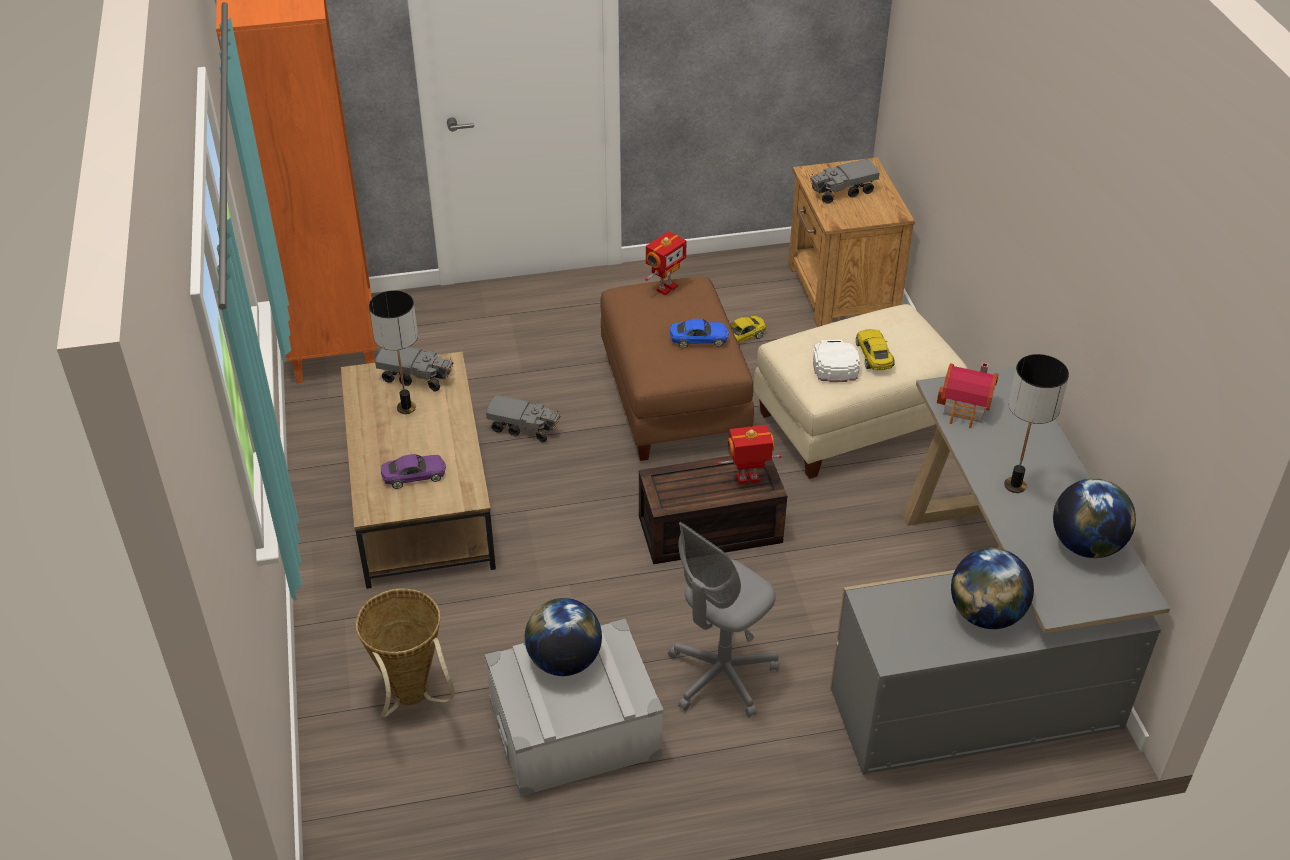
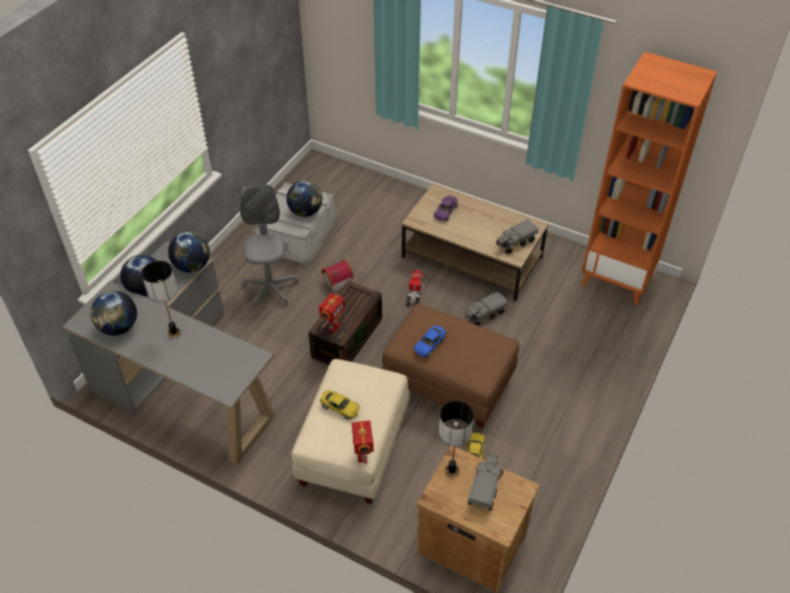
camera: 130 degrees right, 5 degrees up
basket [356,588,455,717] -> none
table lamp [369,290,418,414] -> table lamp moved to [439,401,474,477]
toy robot [645,231,687,295] -> toy robot moved to [352,420,374,464]
white cap [813,340,860,382] -> none
toy house [937,362,998,428] -> toy house moved to [321,260,354,292]
none -> globe [168,232,210,272]
none -> toy truck [406,270,424,306]

